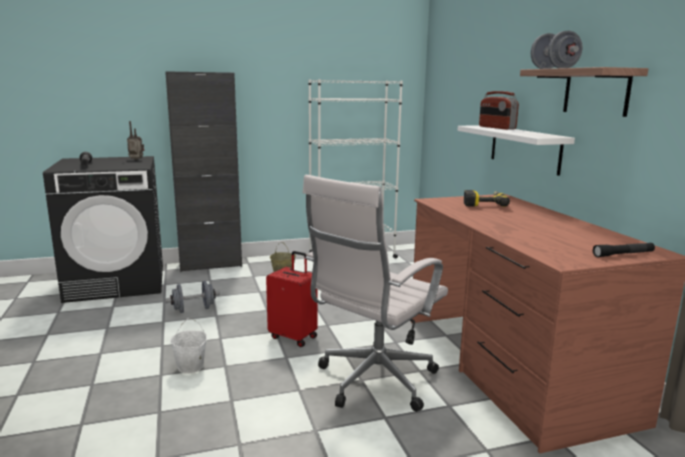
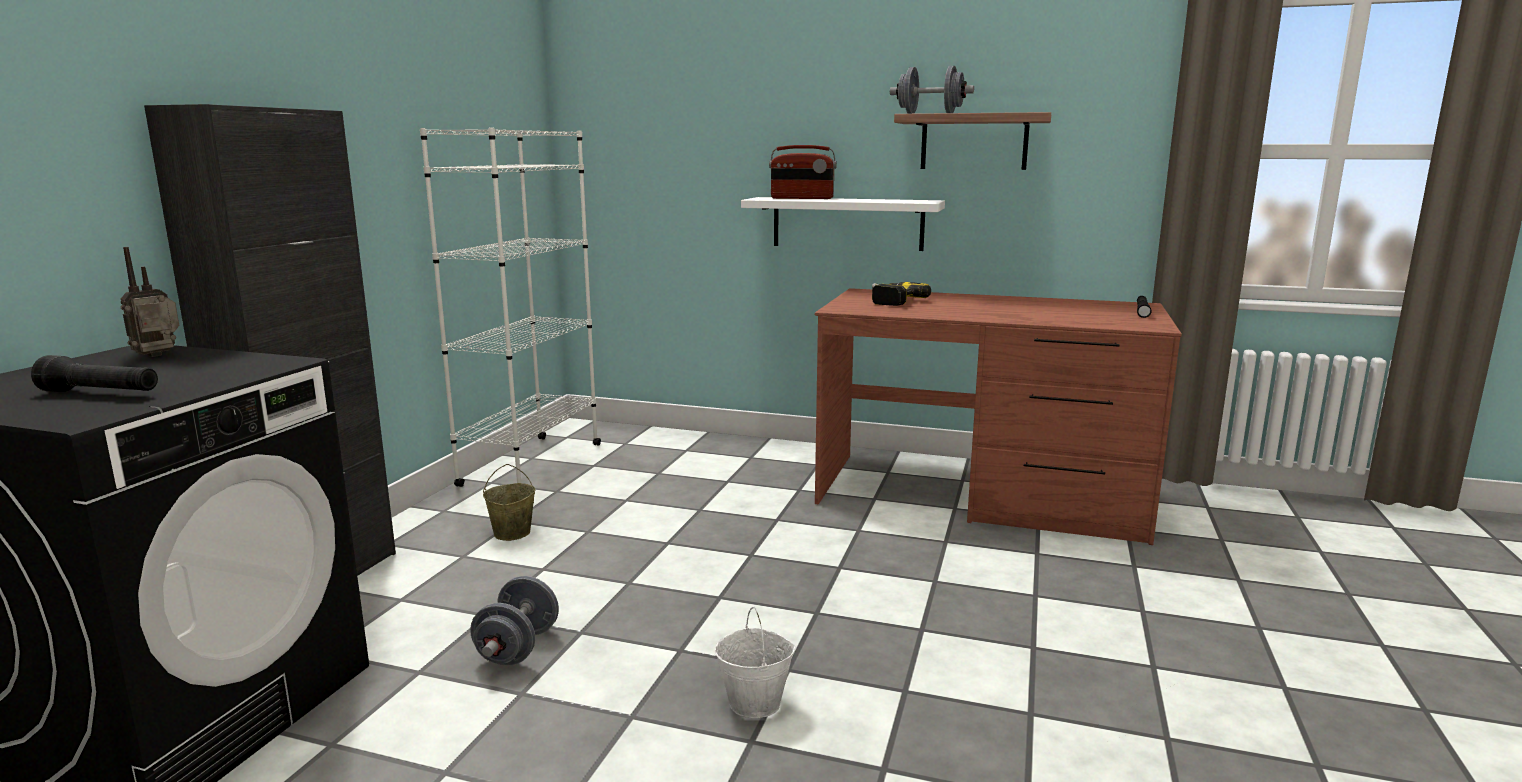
camera: 55 degrees left, 0 degrees up
red suitcase [266,251,318,347] -> none
white office chair [303,175,448,412] -> none

